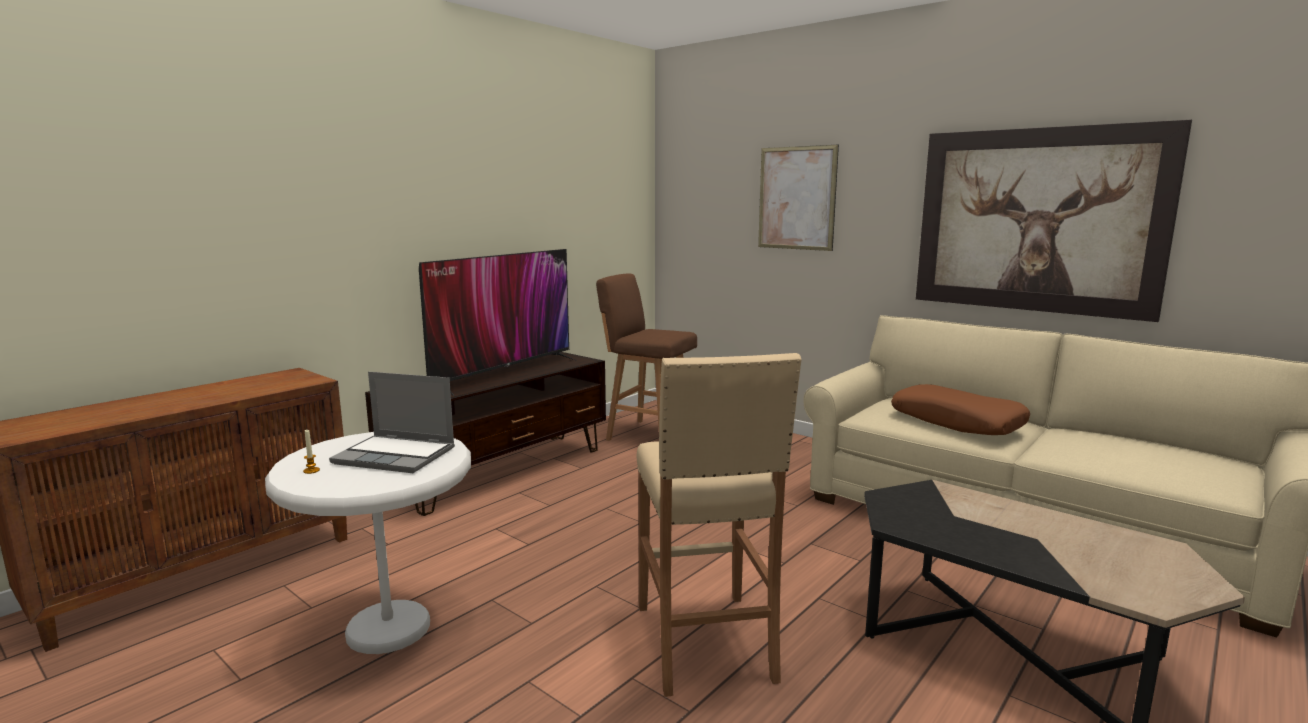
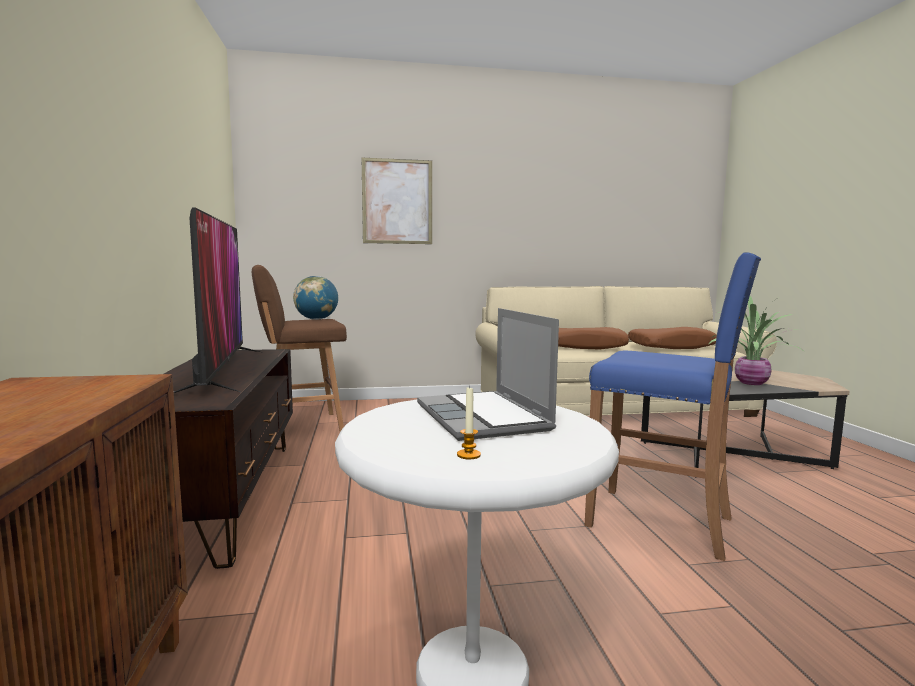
camera: 50 degrees left, 5 degrees down
laptop [329,372,455,473] -> laptop turned 105 degrees clockwise [417,308,559,441]
beige stool [637,353,801,697] -> blue stool [585,252,761,561]
picture [916,120,1192,322] -> none
none -> globe [293,276,338,320]
none -> brown pillow [628,327,717,349]
none -> potted plant [708,296,805,385]

